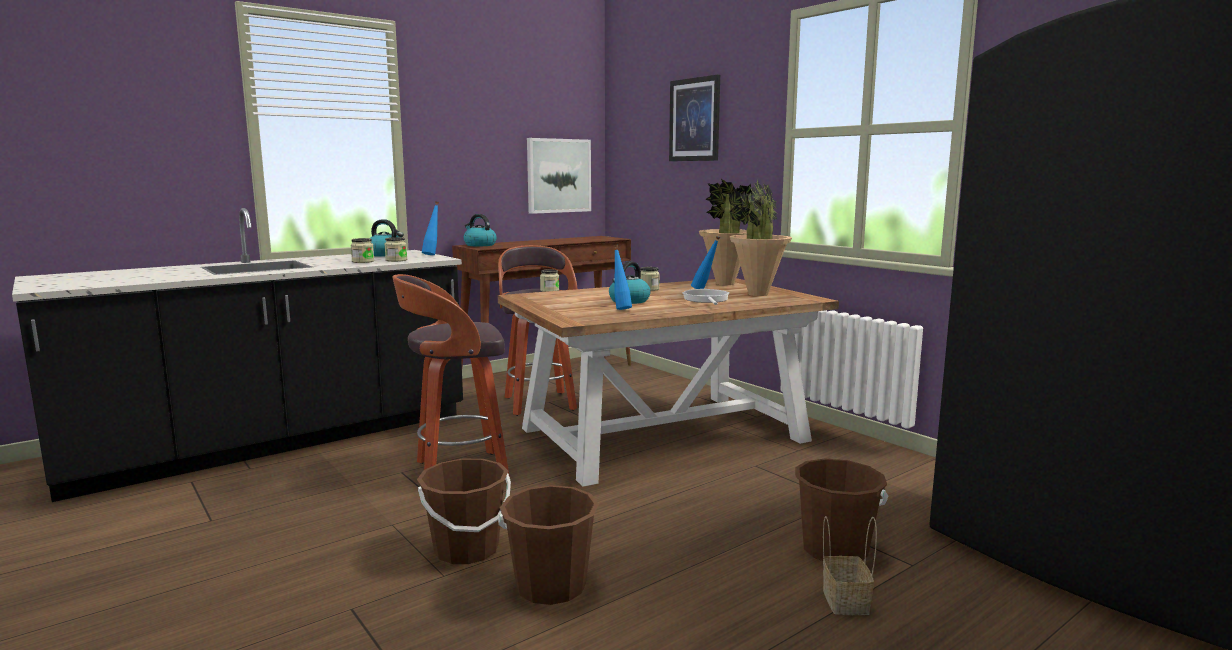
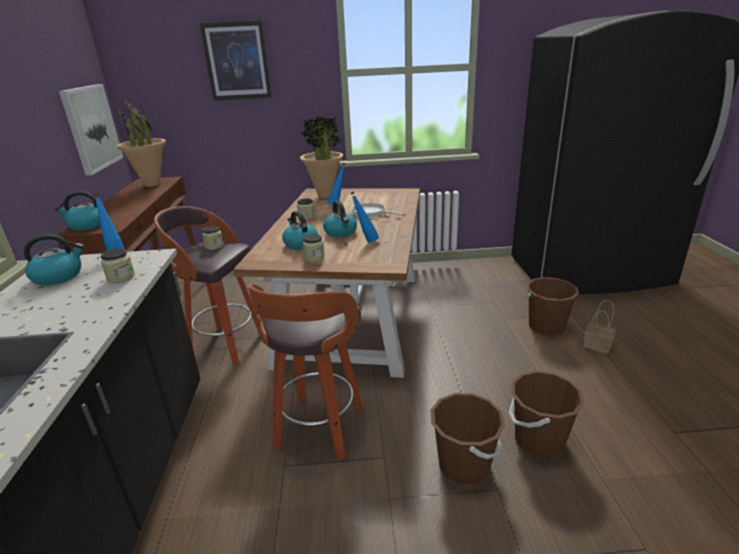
camera: 55 degrees left, 15 degrees up
jar [351,238,374,263] -> jar moved to [303,234,325,262]
potted plant [730,179,792,296] -> potted plant moved to [117,99,166,187]
none -> kettle [282,211,318,249]

